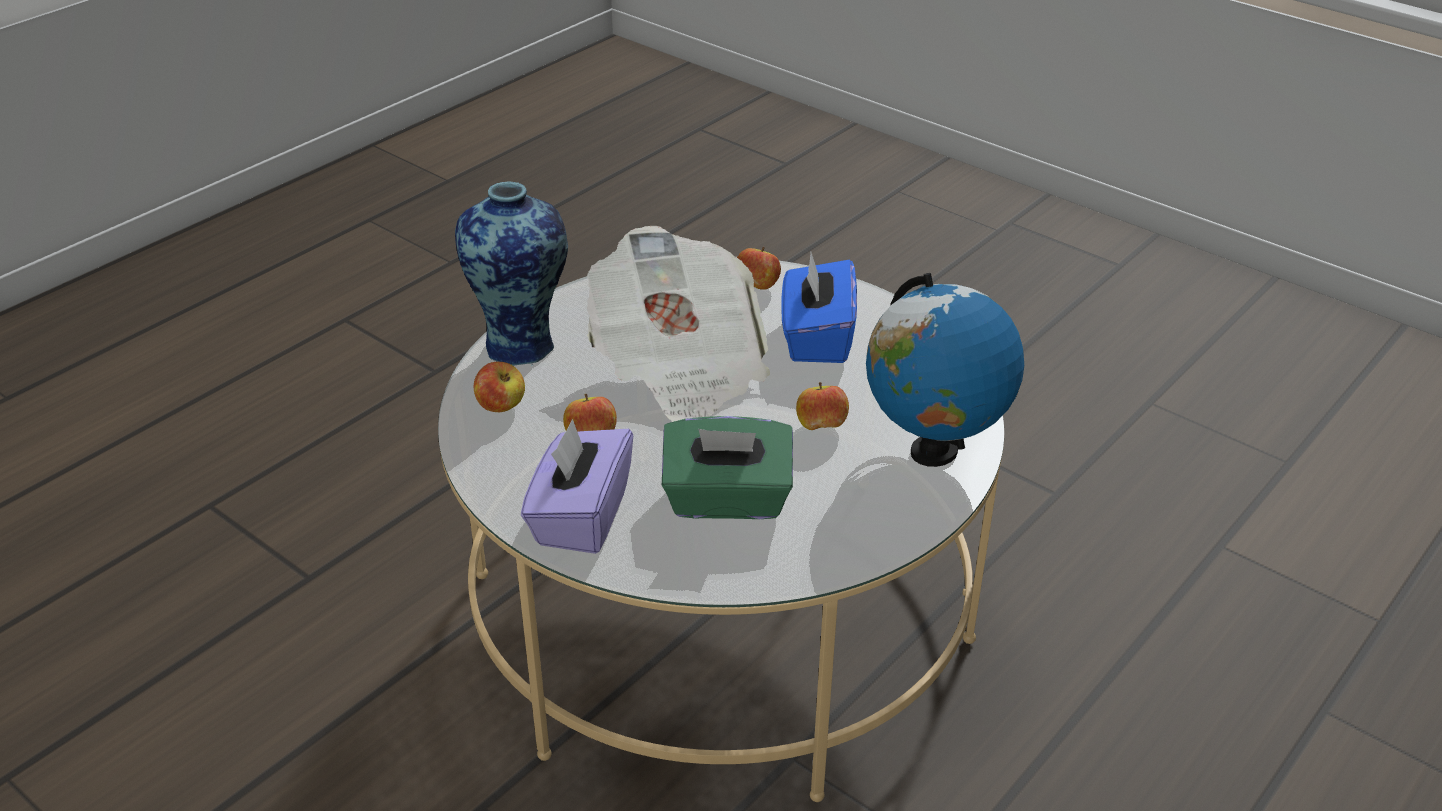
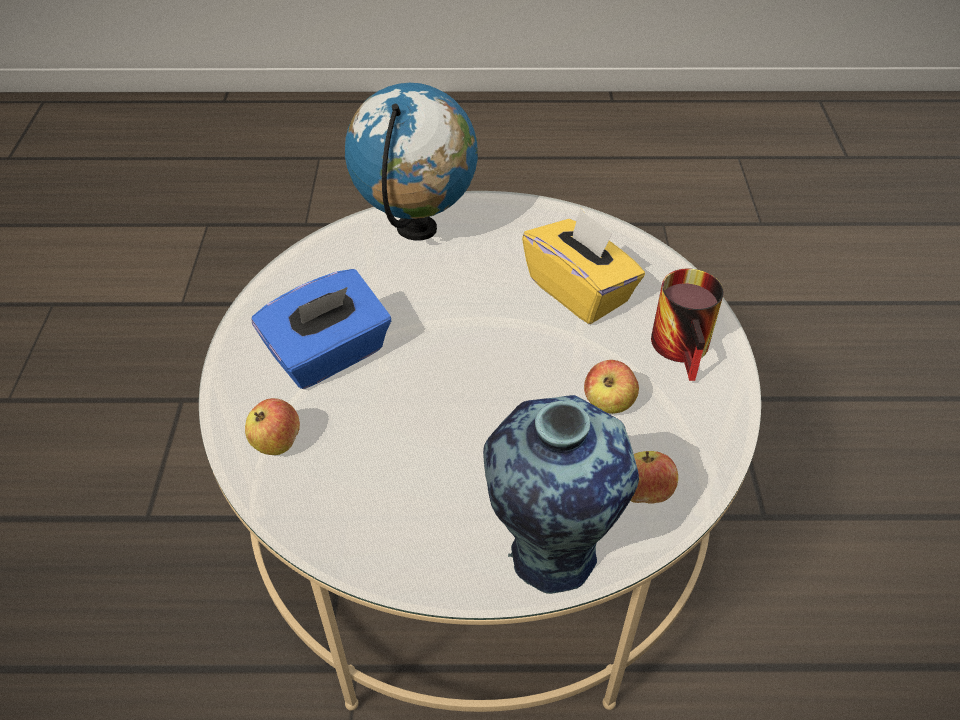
camera: 130 degrees left, 10 degrees up
purple tissue box [521,419,633,554] -> mug [651,269,724,381]
newspaper [587,226,770,422] -> none
green tissue box [662,416,793,519] -> yellow tissue box [522,208,645,324]
apple [796,382,849,430] -> none

